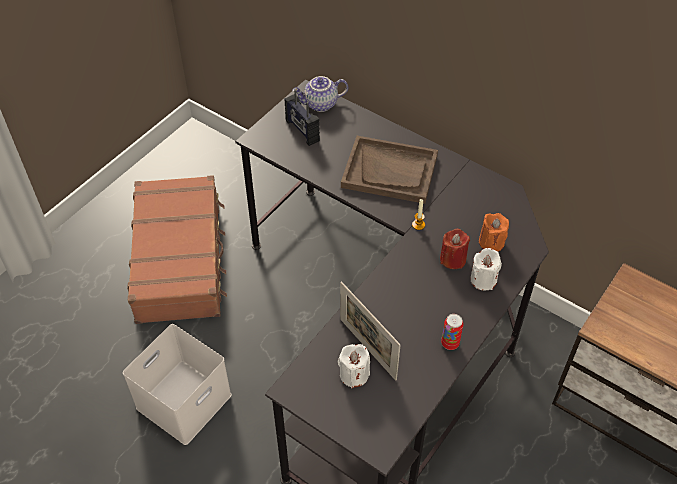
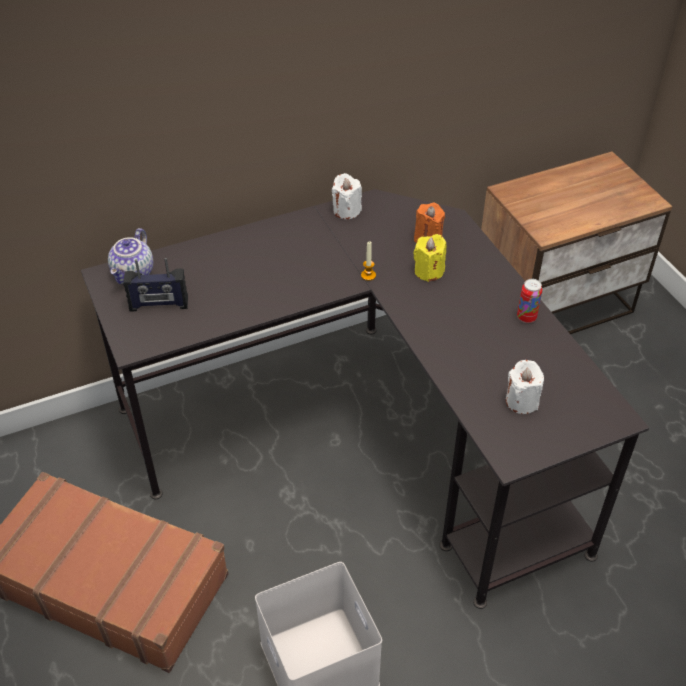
camera: 60 degrees left, 5 degrees down
picture frame [340,282,401,381] -> none
brown tray [341,136,438,204] -> none
red candle [440,229,470,269] -> yellow candle [413,234,446,282]
white candle [470,248,502,291] -> white candle moved to [332,173,362,219]

